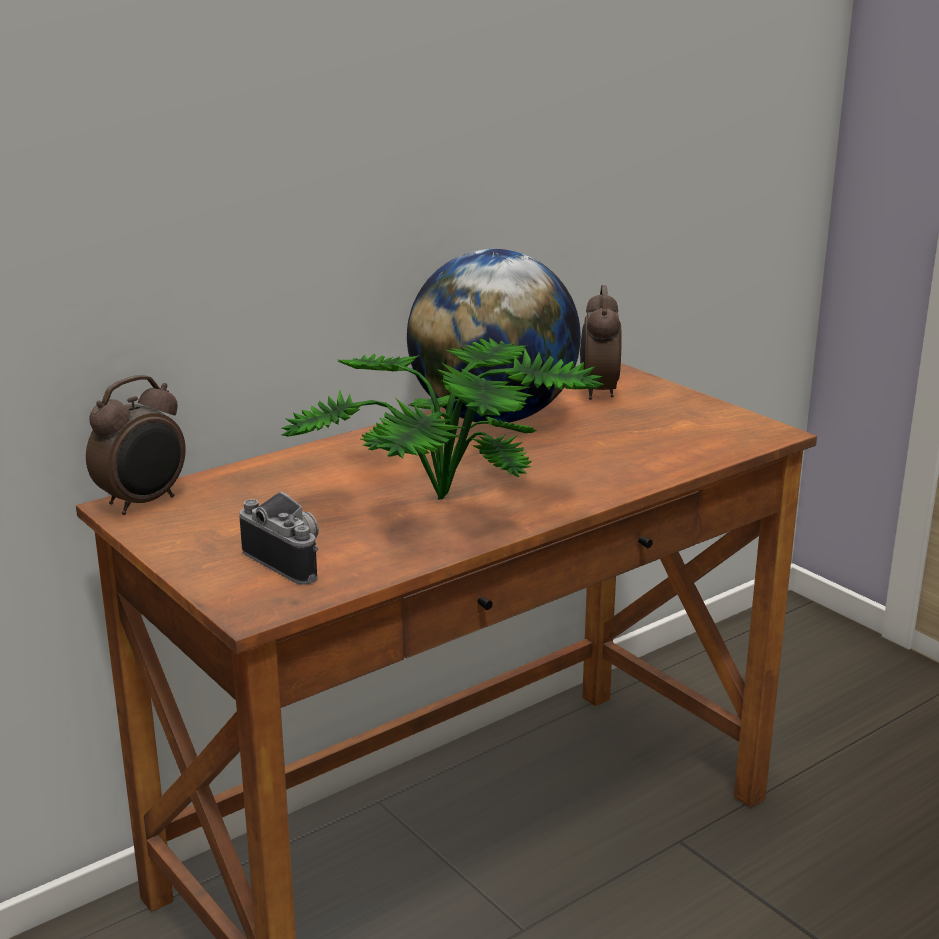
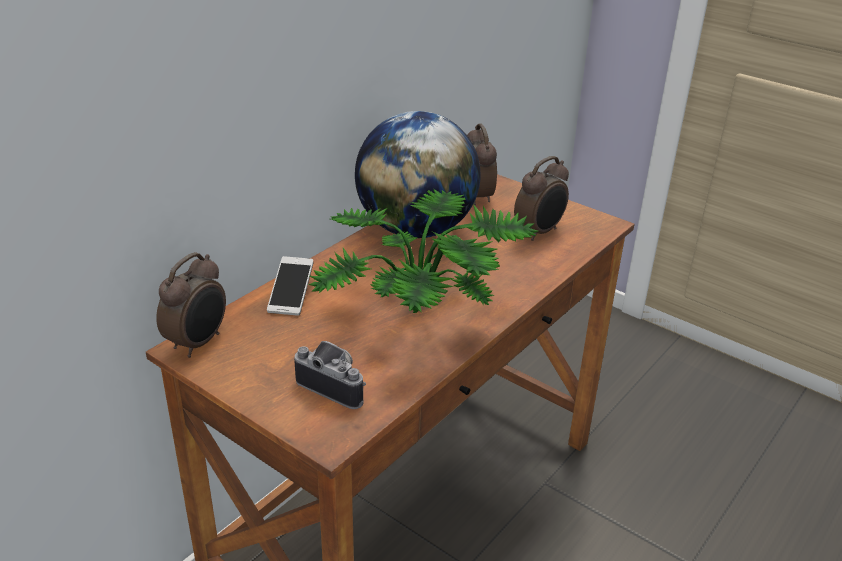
camera: 15 degrees left, 10 degrees up
none -> phone [267,256,314,316]
none -> alarm clock [514,156,569,241]

